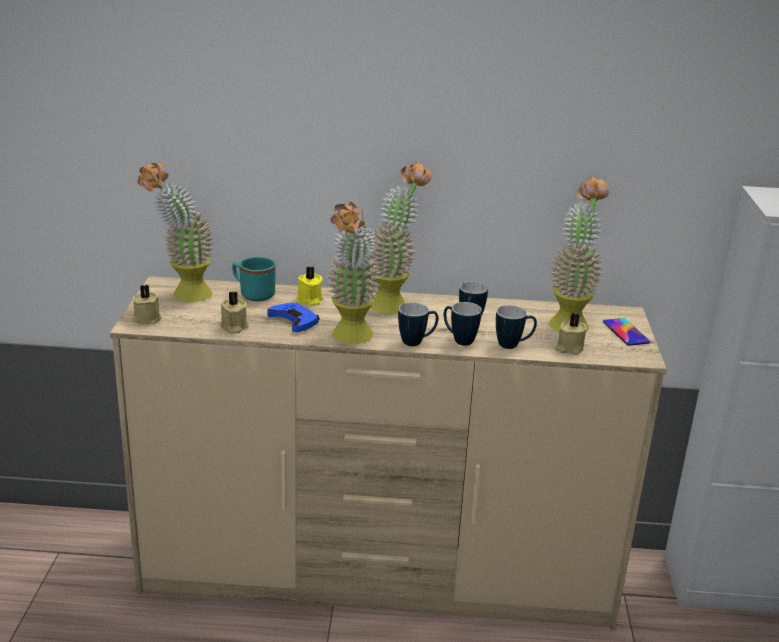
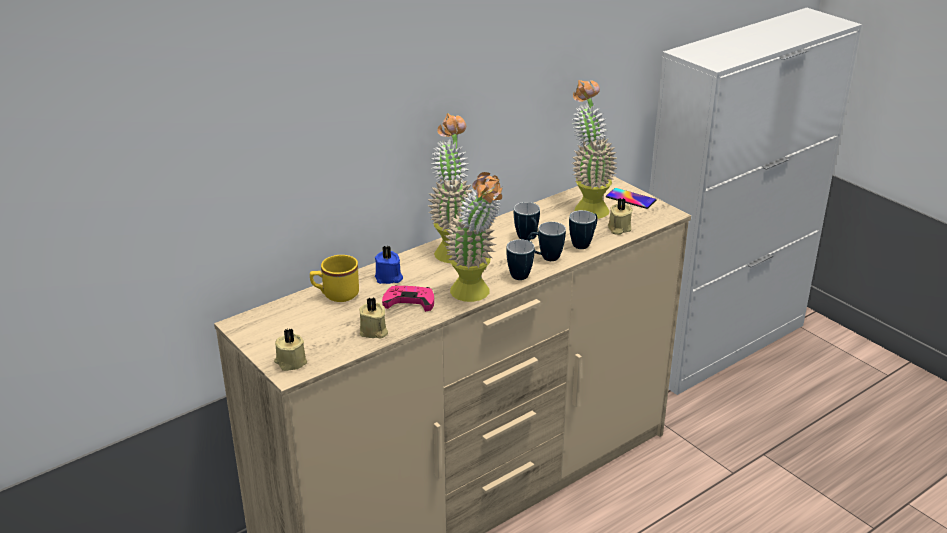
camera: 40 degrees left, 5 degrees up
potted plant [138,162,214,302] -> none
turquoise mug [232,257,276,301] -> yellow mug [310,255,359,302]
blue game controller [268,303,319,332] -> pink game controller [382,285,434,312]
yellow candle [297,266,323,306] -> blue candle [375,246,403,284]

